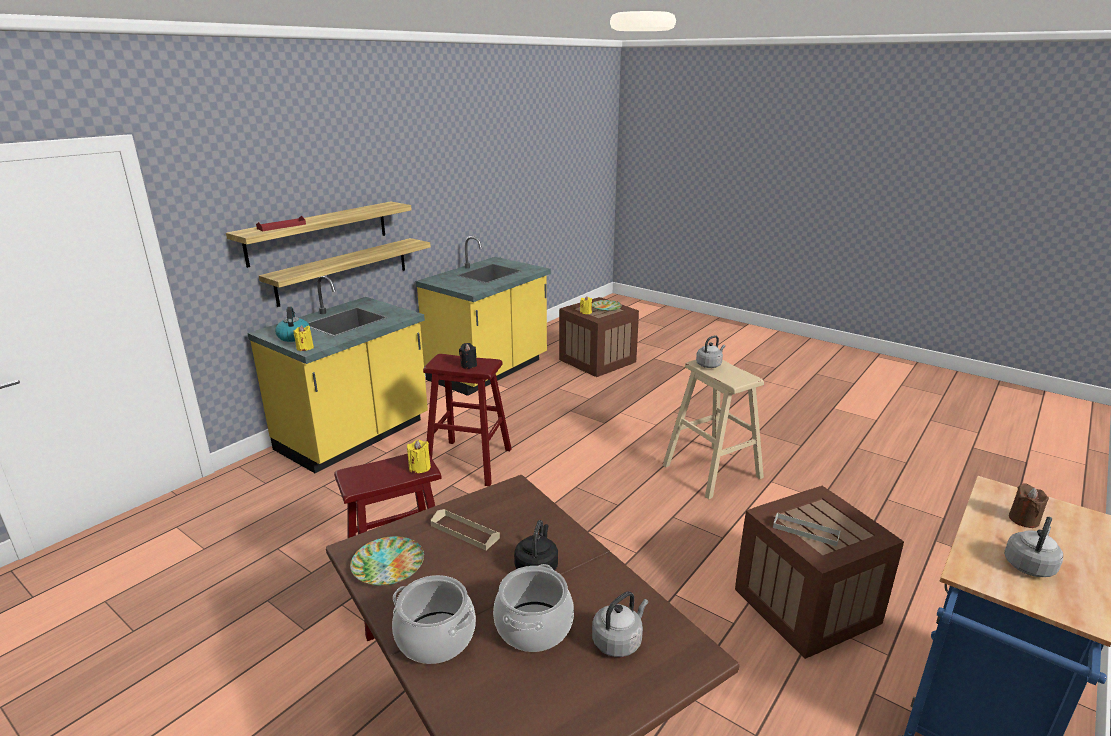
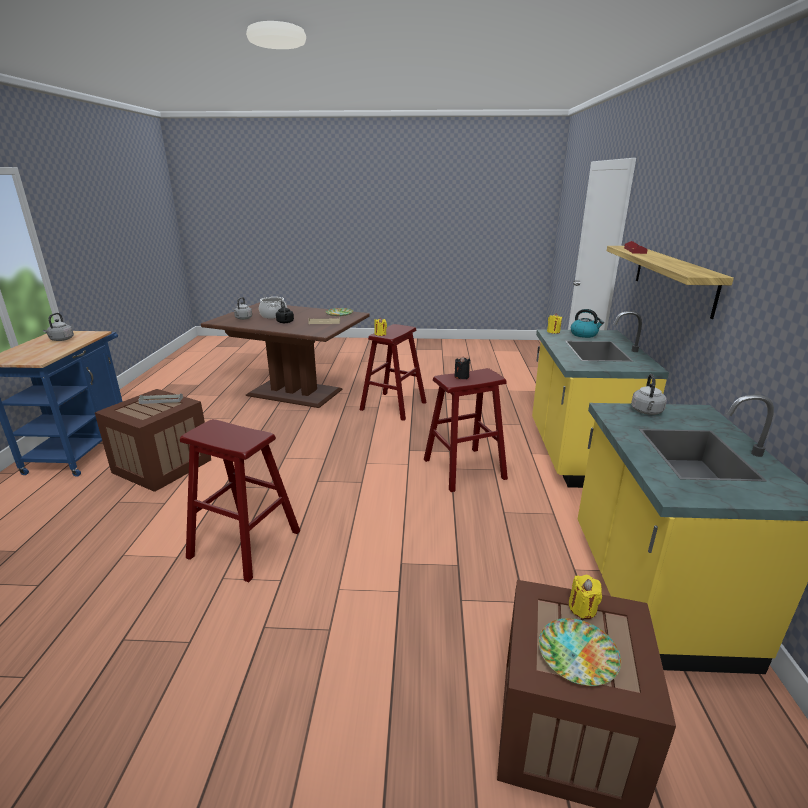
camera: 145 degrees right, 0 degrees up
shelf [259,238,431,307] -> none
cooking pot [392,575,476,664] -> none
beige stool [663,360,764,499] -> red stool [180,419,300,582]
grey kettle [696,335,725,368] -> grey kettle moved to [631,374,667,415]
brown candle [1009,483,1049,528] -> none

